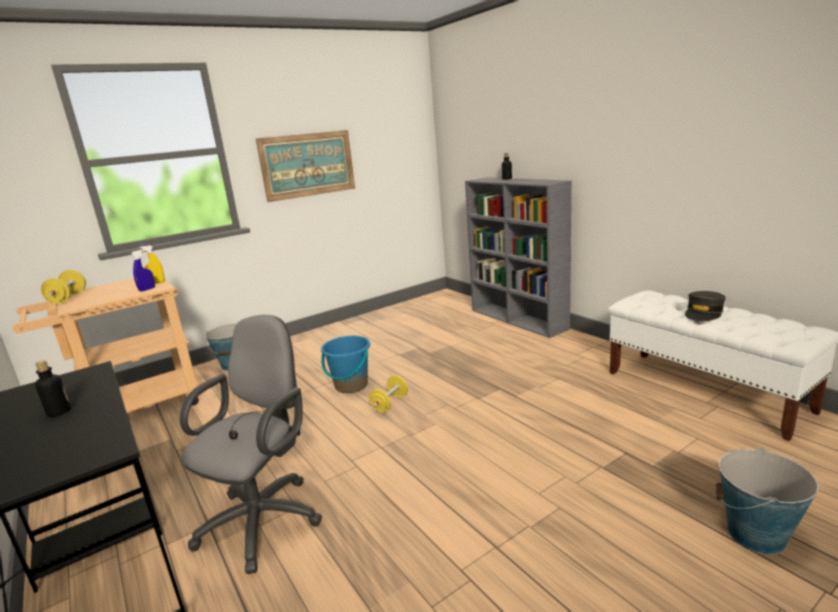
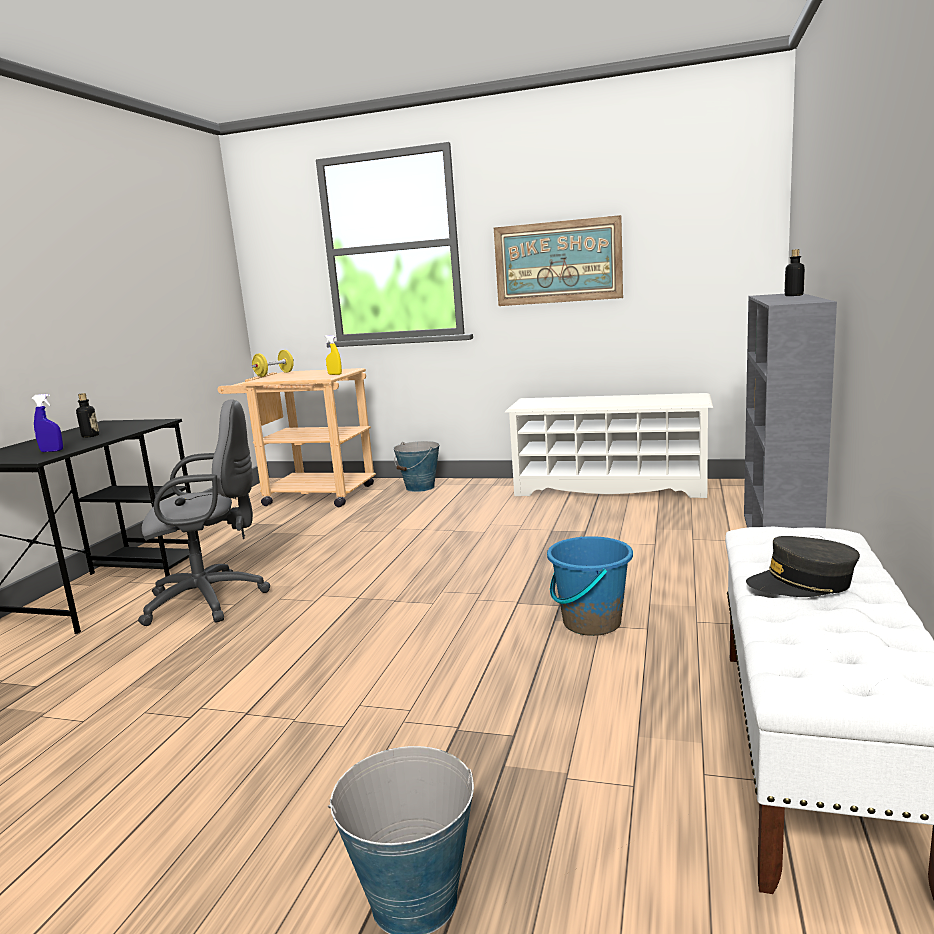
camera: 50 degrees right, 5 degrees down
blue spray bottle [131,249,155,292] -> blue spray bottle moved to [32,394,63,452]
blue bucket [321,336,370,393] -> blue bucket moved to [547,536,633,636]
yellow dumbbell [369,375,408,413] -> none
none -> white shoe rack [505,393,713,498]

